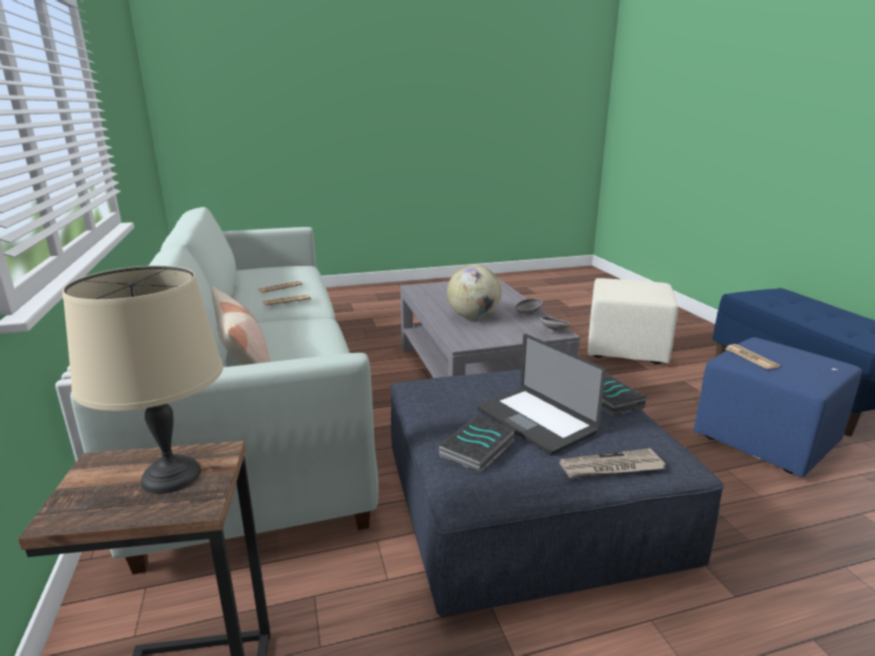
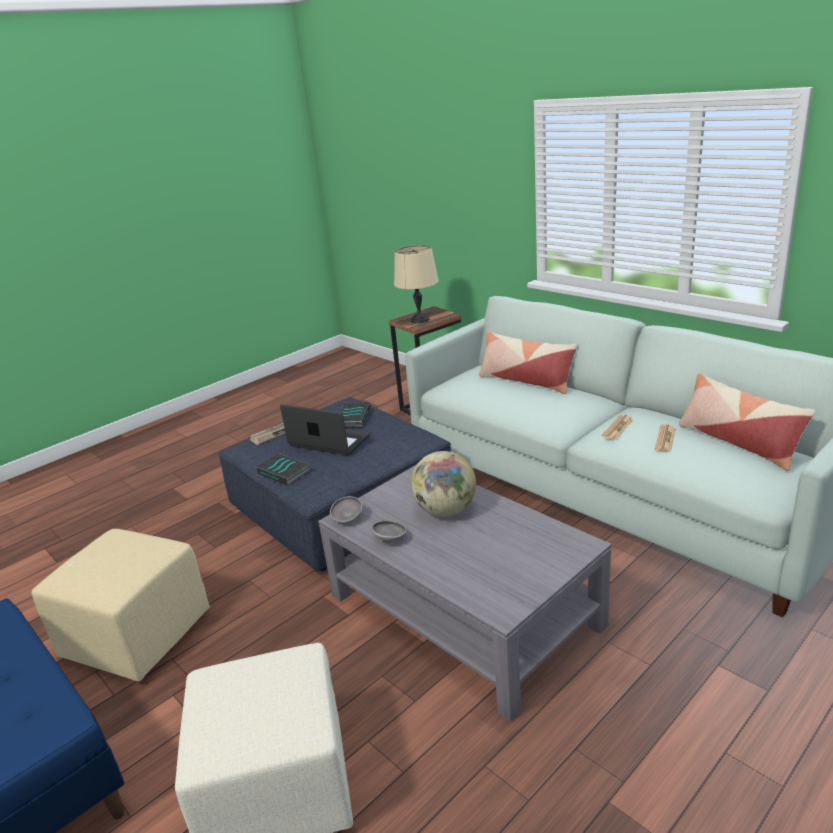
camera: 155 degrees right, 5 degrees up
blue ottoman [694,337,862,477] -> beige ottoman [31,529,210,682]
newspaper [725,344,780,369] -> none
none -> pillow [679,373,815,471]

